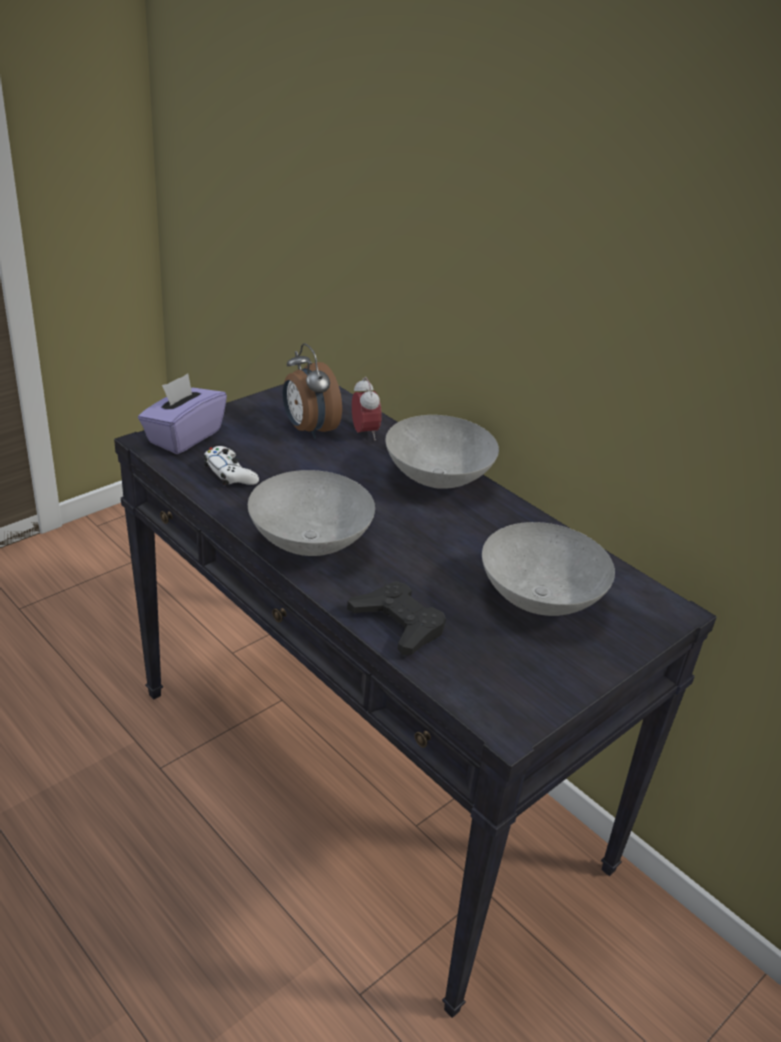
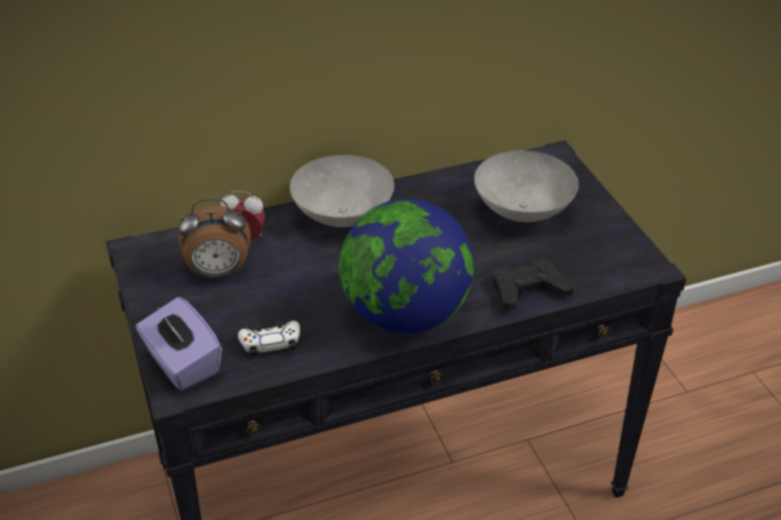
camera: 65 degrees left, 5 degrees up
grey bowl [248,470,375,556] -> globe [339,199,474,334]

